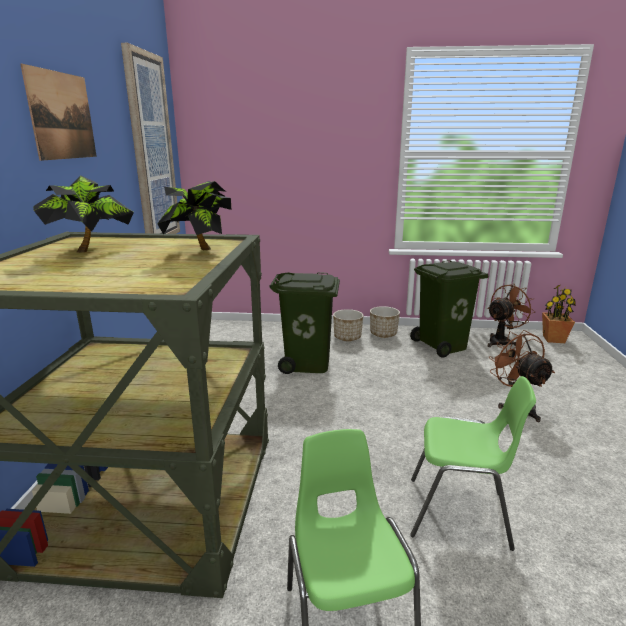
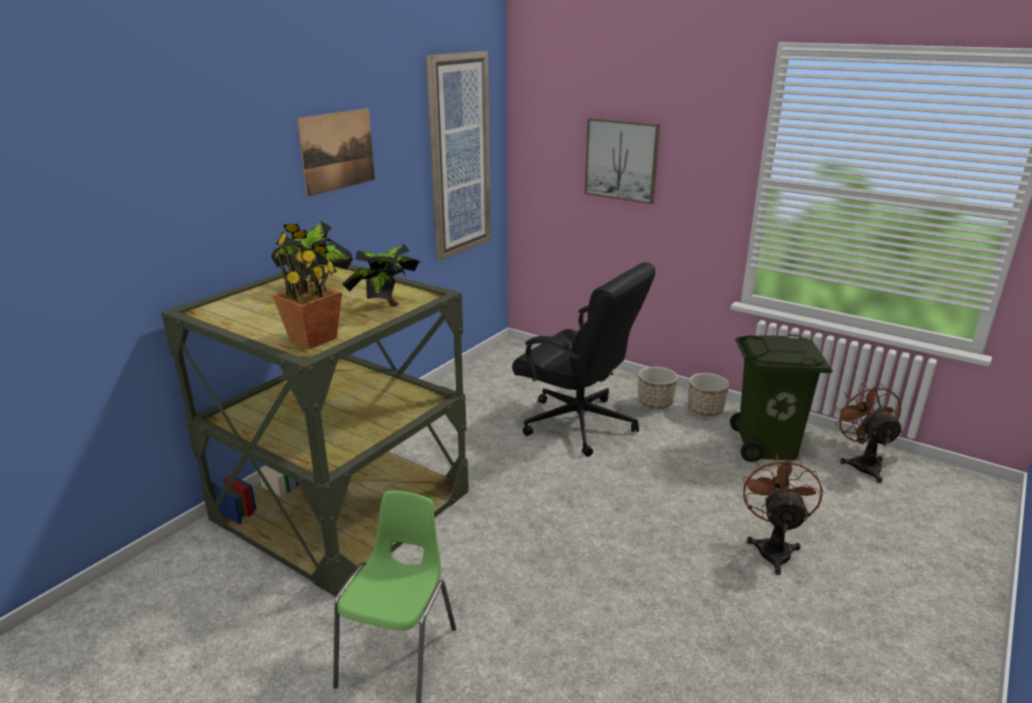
camera: 30 degrees right, 5 degrees up
green trash can [269,272,340,374] -> black office chair [512,262,656,457]
green chair [410,376,536,551] -> none
brown fan [487,284,535,347] -> brown fan turned 90 degrees counterclockwise [834,383,903,483]
potted plant [542,285,576,343] -> potted plant moved to [272,224,342,349]
none -> picture [585,118,660,204]

